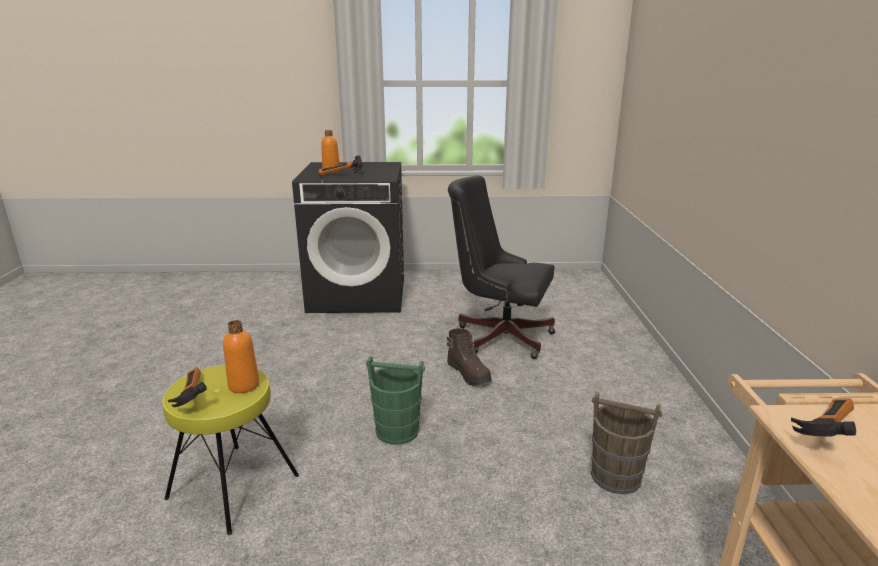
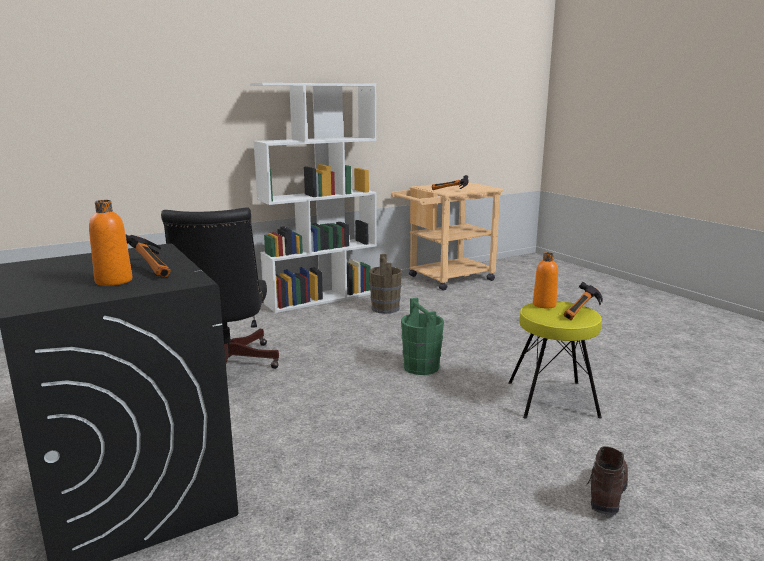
camera: 120 degrees left, 5 degrees down
brown boot [447,328,492,386] -> brown boot moved to [586,446,628,515]
none -> white bookcase [250,83,377,313]

